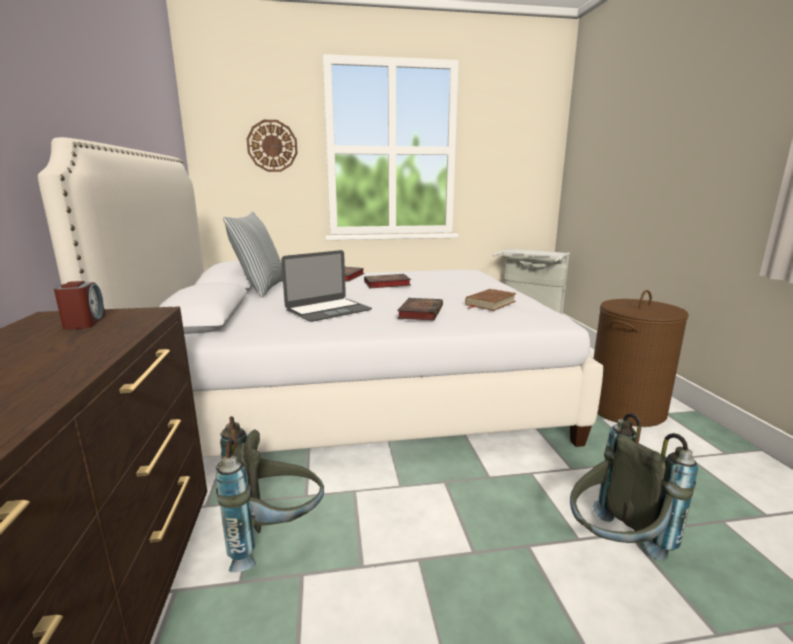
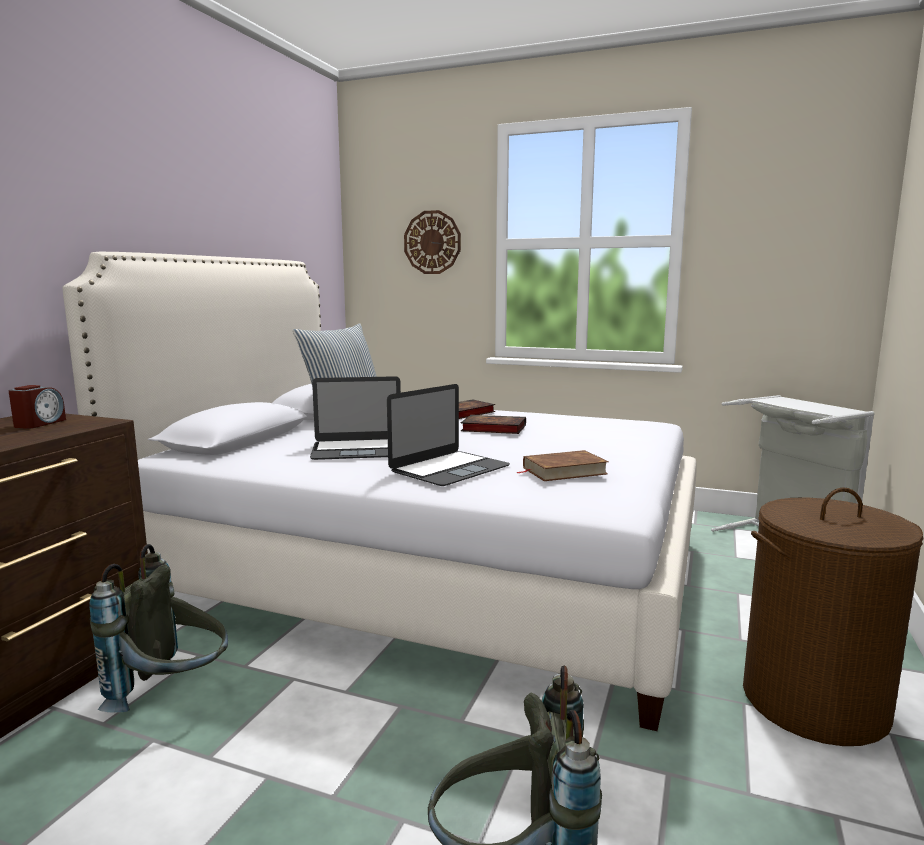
camera: 30 degrees right, 5 degrees down
book [397,298,443,321] -> laptop [387,384,510,486]

